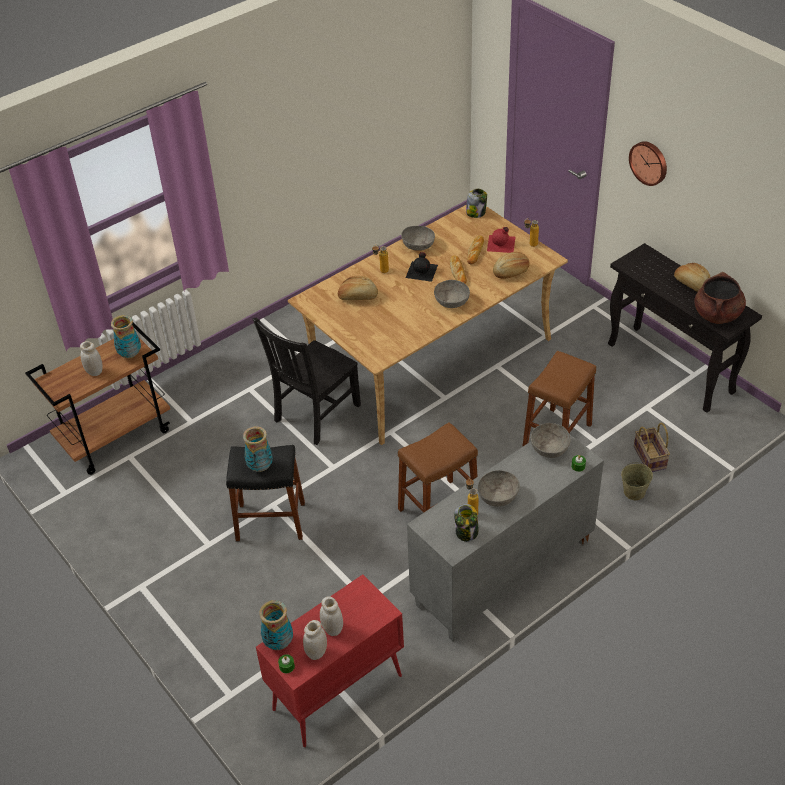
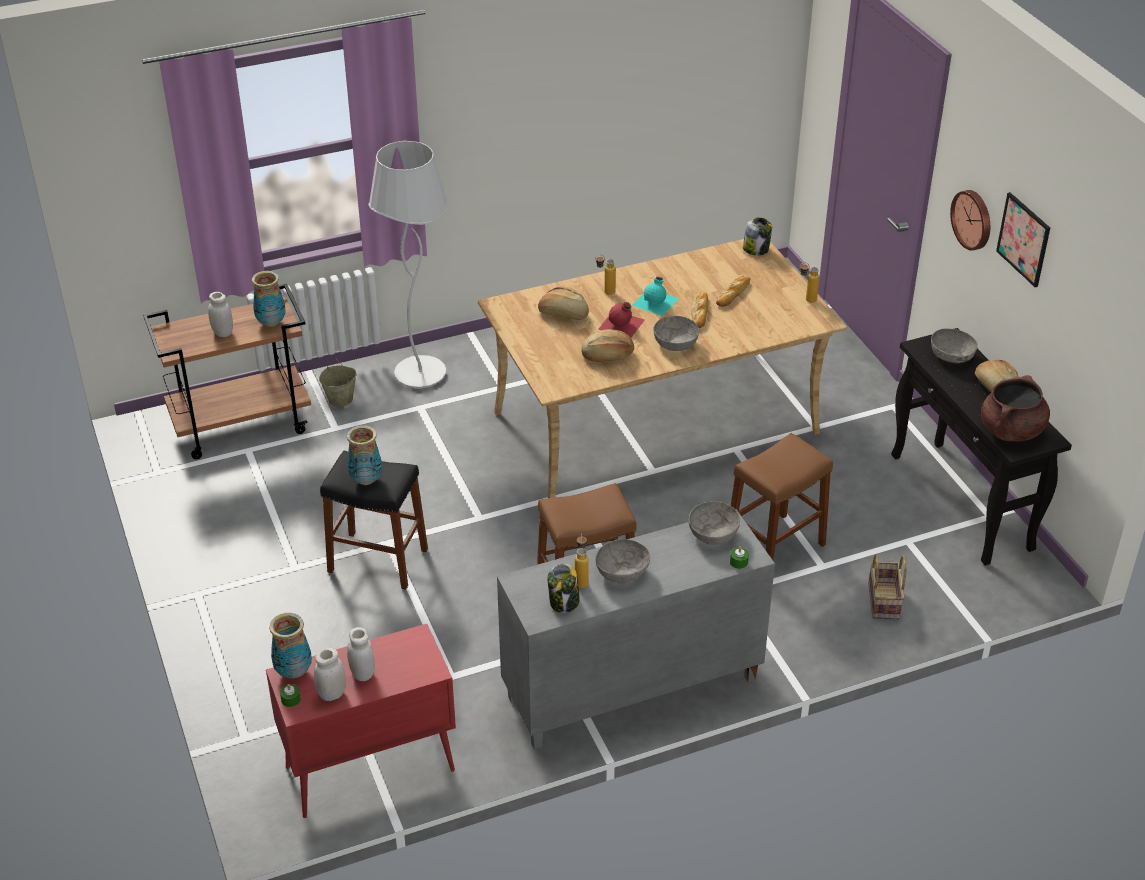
camera: 15 degrees right, 5 degrees down
black chair [253,318,361,445] -> none
grey bowl [401,226,435,251] -> grey bowl moved to [931,329,978,363]
black bottle [406,252,438,282] -> turquoise bottle [632,277,679,316]
red bottle [487,227,515,253] -> red bottle moved to [598,302,645,338]
bread [493,252,530,279] -> bread moved to [581,329,634,362]
beige bucket [621,462,653,500] -> beige bucket moved to [319,358,357,407]
none -> white floor lamp [368,141,448,388]
none -> picture [996,192,1050,287]

